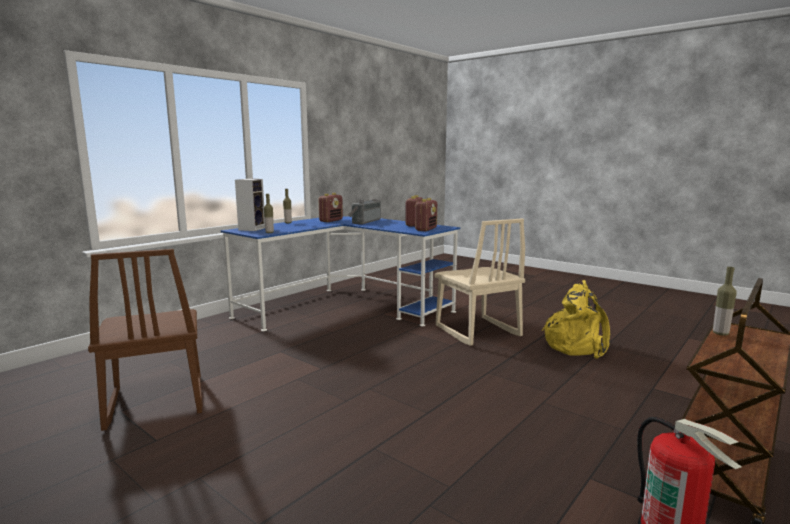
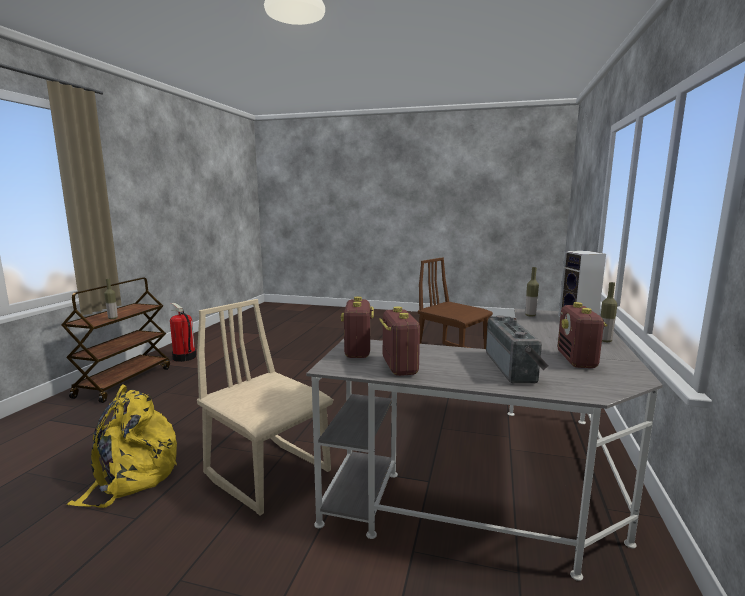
camera: 155 degrees right, 0 degrees up
blue desk [221,217,460,331] -> grey desk [306,309,663,581]

